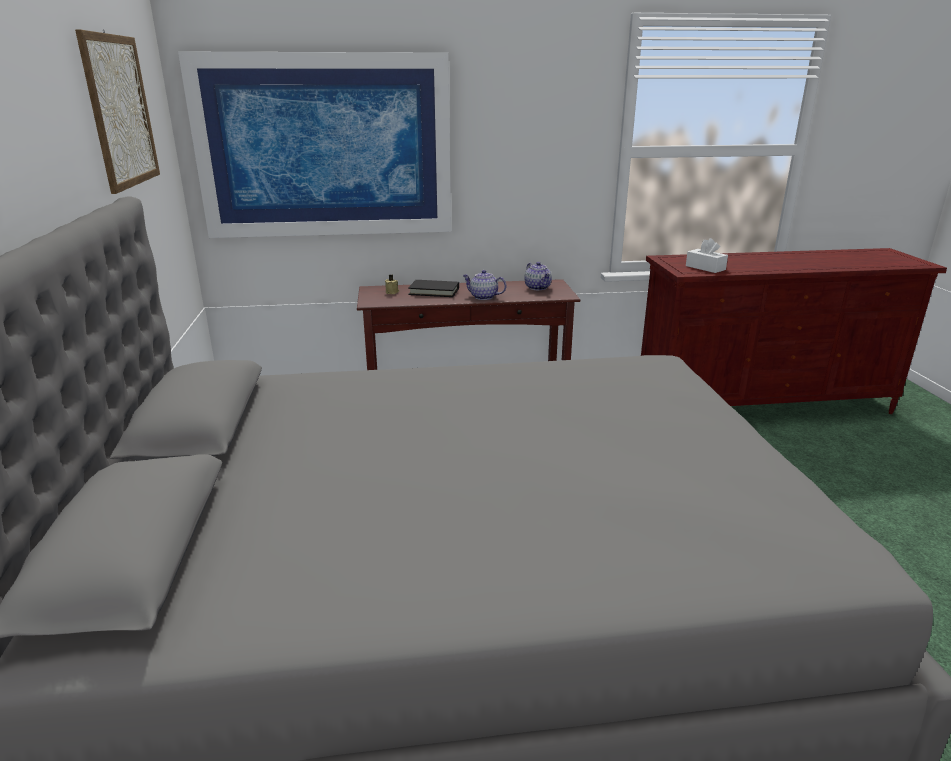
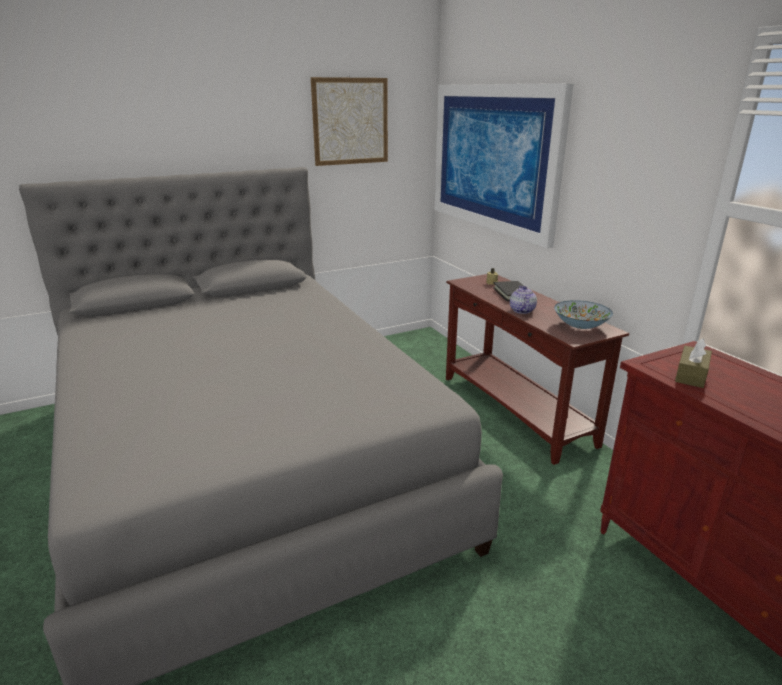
camera: 70 degrees right, 0 degrees up
teapot [524,262,552,290] -> bowl [554,300,613,329]
white tissue box [686,238,728,273] -> brown tissue box [675,338,712,388]

